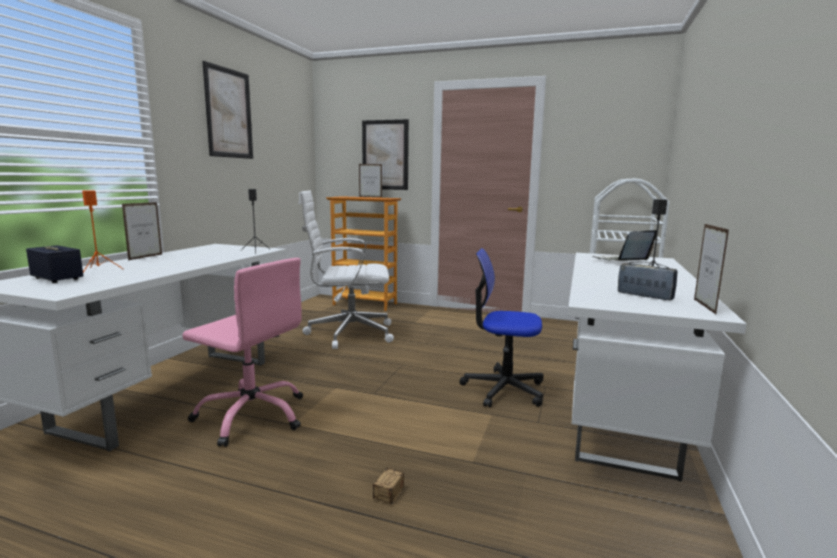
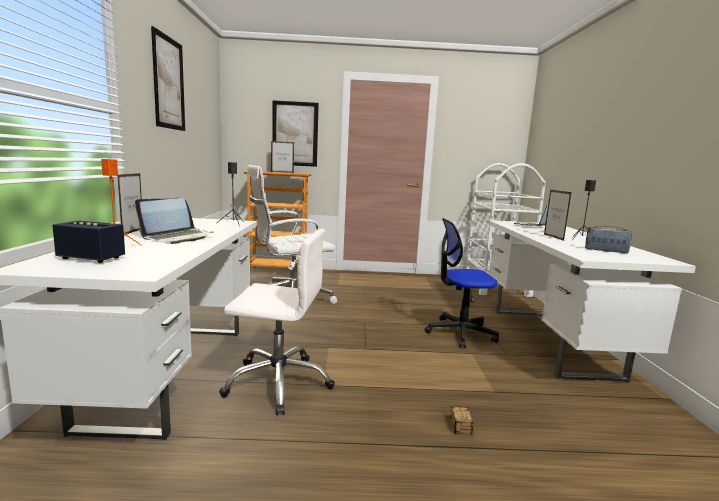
camera: 20 degrees left, 0 degrees up
pink office chair [182,258,303,447] -> white office chair [219,229,335,415]
picture frame [694,224,729,314] -> picture frame moved to [544,190,572,241]
none -> laptop [135,198,213,244]

